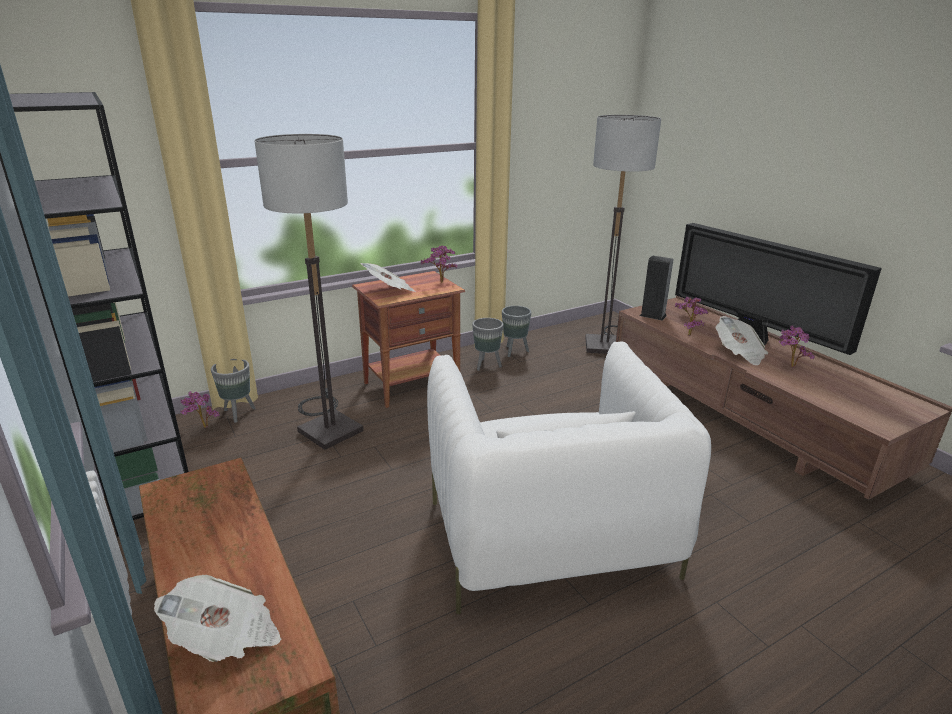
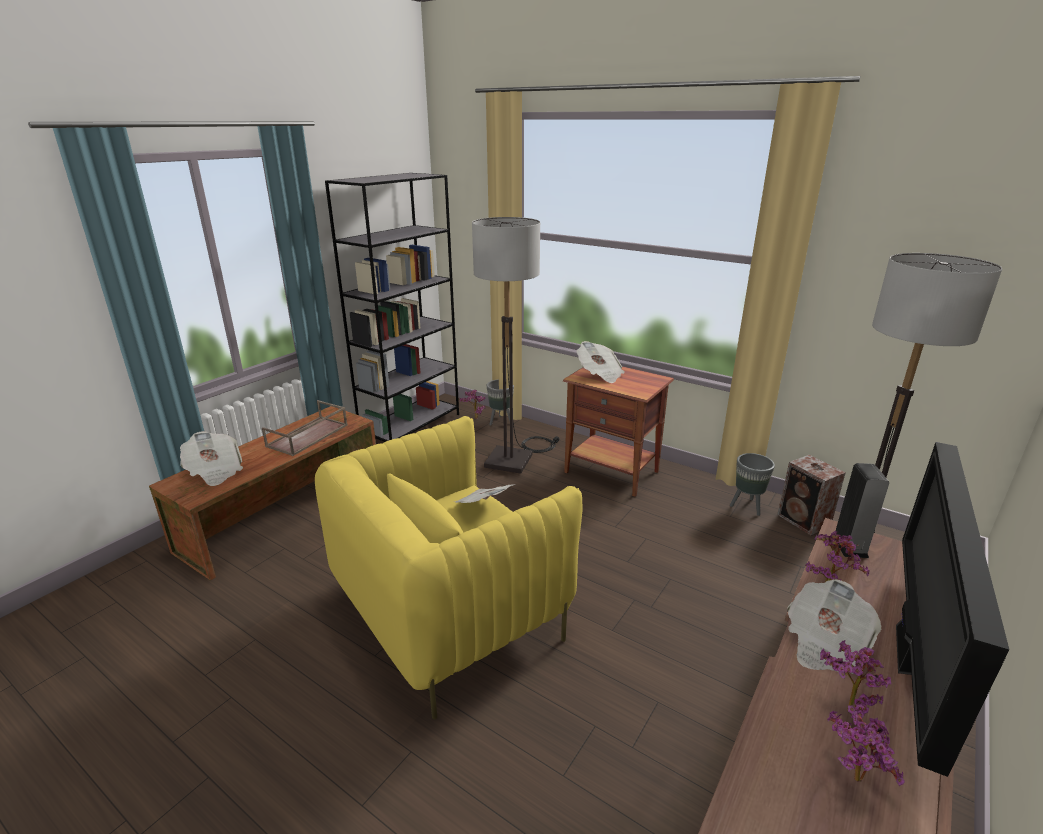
camera: 65 degrees right, 0 degrees up
potted plant [421,245,457,283] -> potted plant moved to [827,710,905,786]
white armchair [427,341,711,614] -> yellow armchair [315,416,582,719]
grey planter [472,318,504,371] -> none
none -> brown tray [262,400,348,456]
none -> newspaper [455,484,516,503]
none -> speaker [777,455,845,536]

